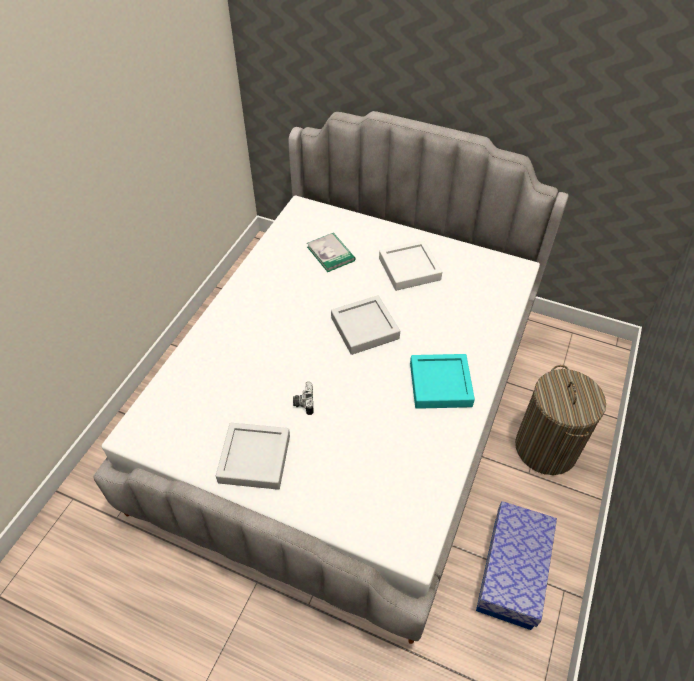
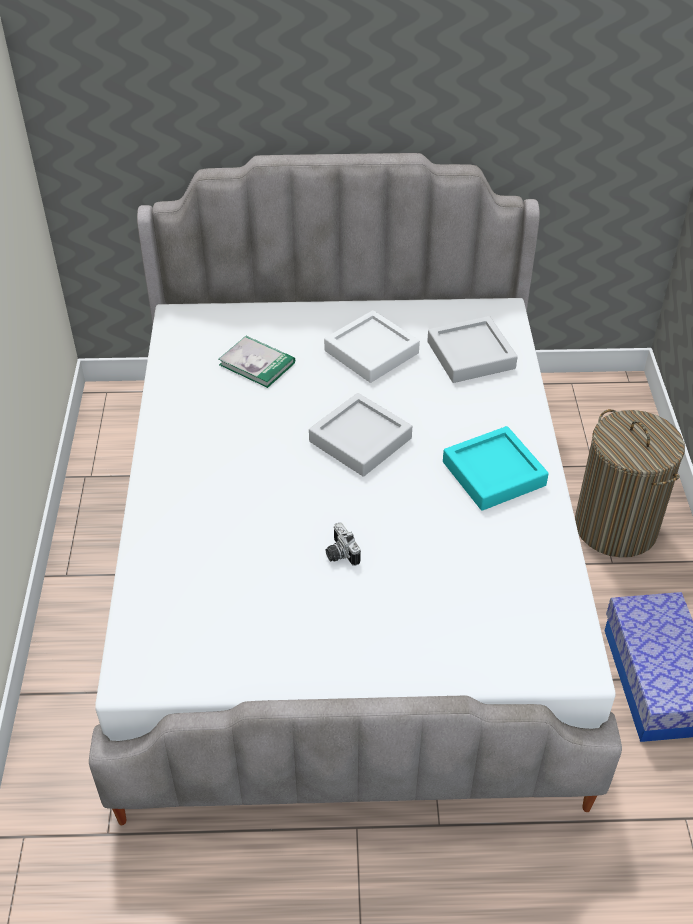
camera: 25 degrees left, 5 degrees down
grey tray [216,423,290,490] -> grey tray moved to [427,316,518,383]

